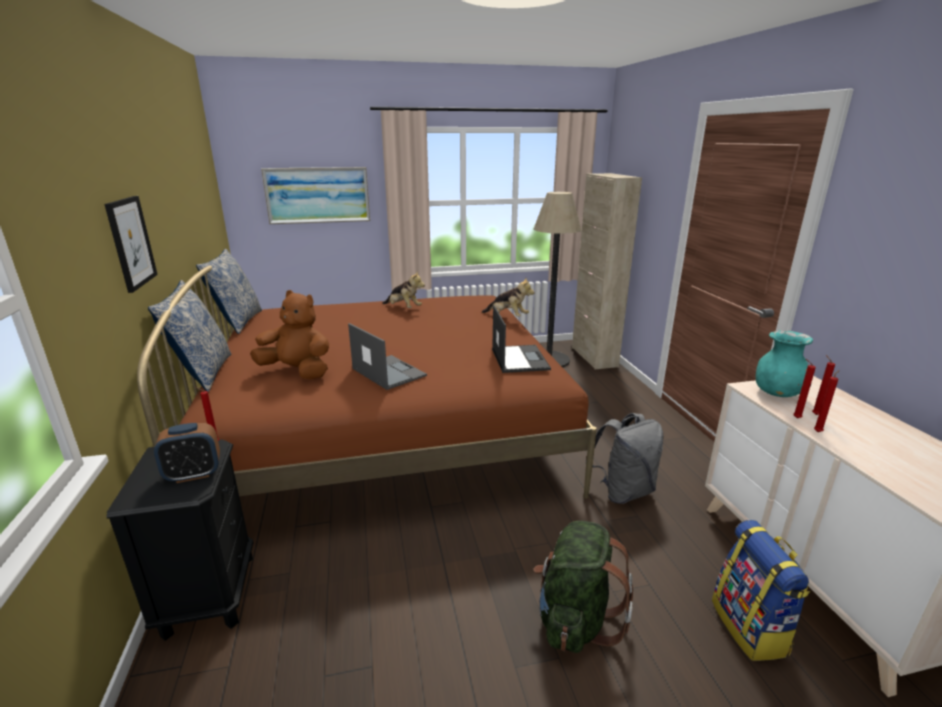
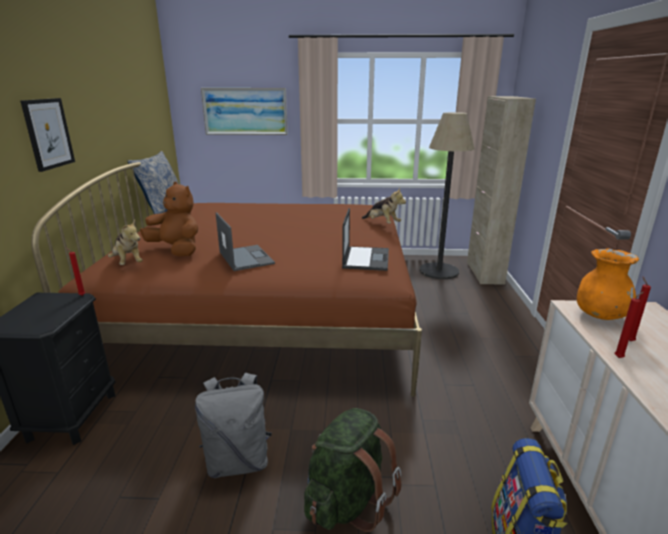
camera: 15 degrees right, 0 degrees up
pillow [148,280,231,392] -> none
alarm clock [154,423,220,483] -> none
plush toy [382,271,425,308] -> plush toy moved to [108,220,143,265]
grey backpack [586,413,664,504] -> grey backpack moved to [195,373,272,478]
turquoise vase [756,330,813,397] -> orange vase [577,249,639,320]
red candle [793,359,816,418] -> none

